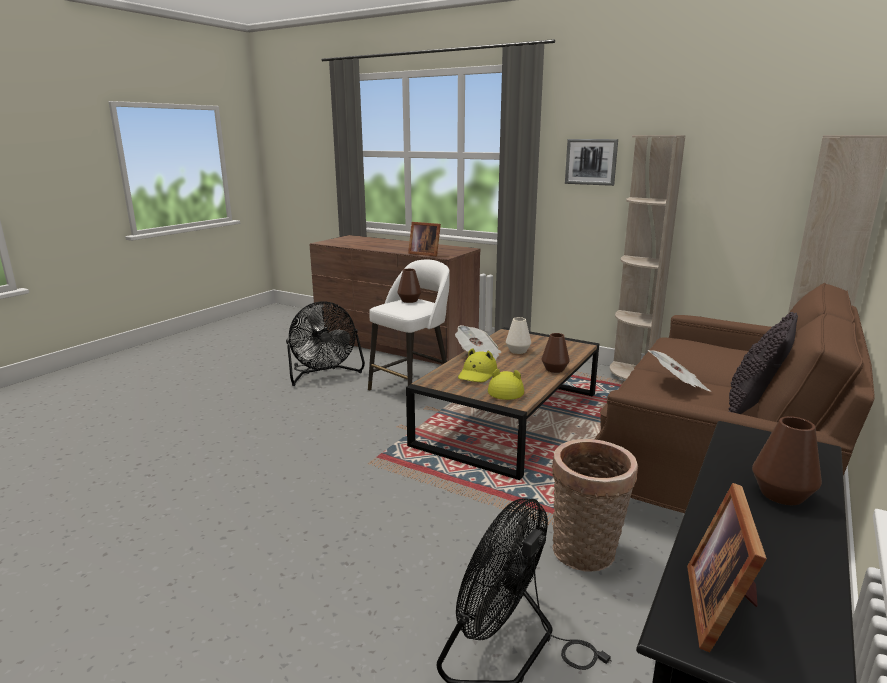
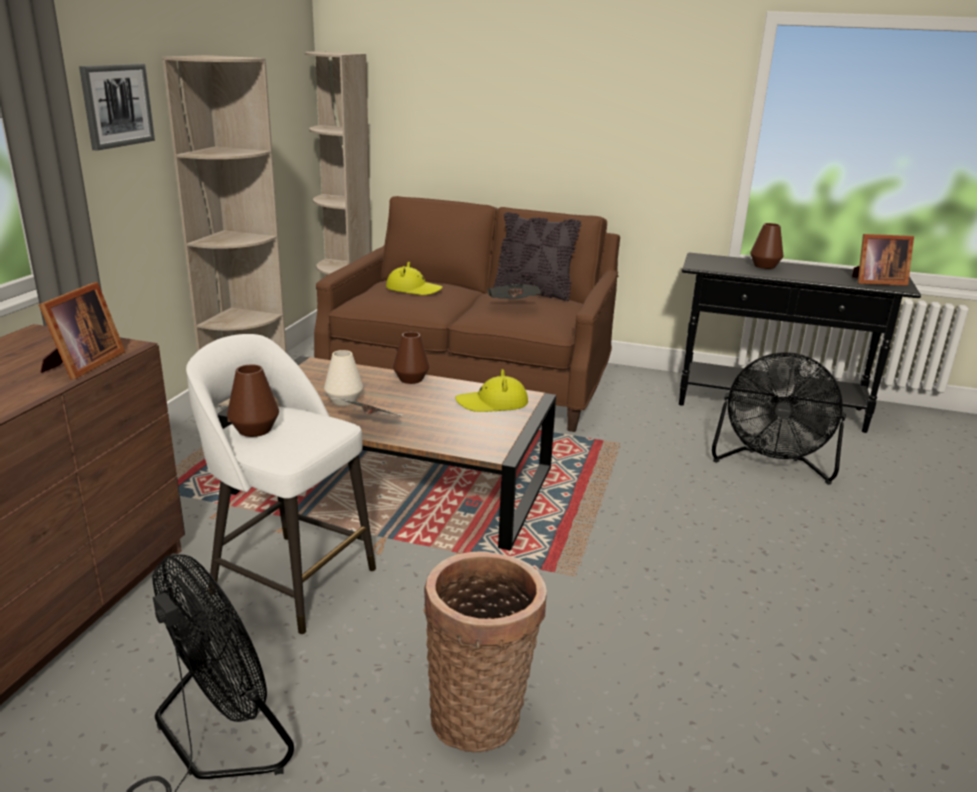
camera: 105 degrees left, 5 degrees up
yellow hat [458,348,497,382] -> yellow hat moved to [386,262,443,295]
basket [552,439,638,572] -> basket moved to [423,551,547,752]

